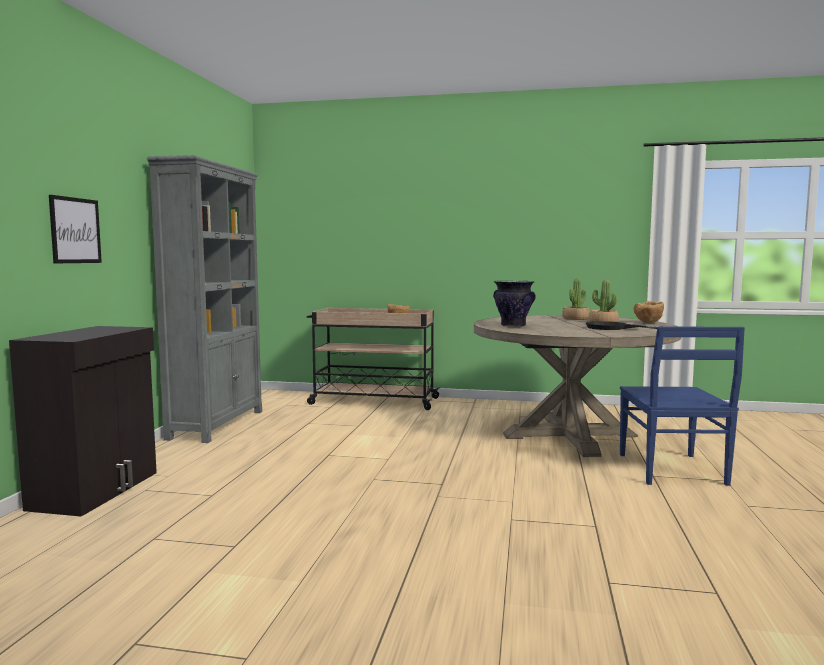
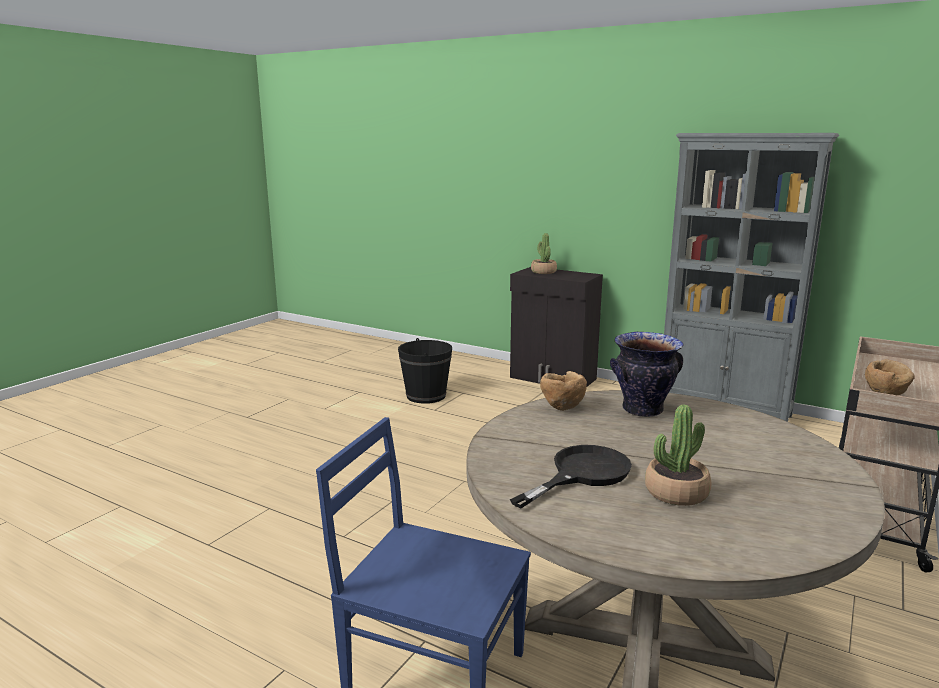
camera: 110 degrees right, 10 degrees up
picture [49,195,102,263] -> none
potted plant [562,278,590,320] -> potted plant moved to [531,233,557,274]
brown bowl [633,301,664,323] -> brown bowl moved to [540,371,587,411]
none -> black bucket [398,338,452,404]

